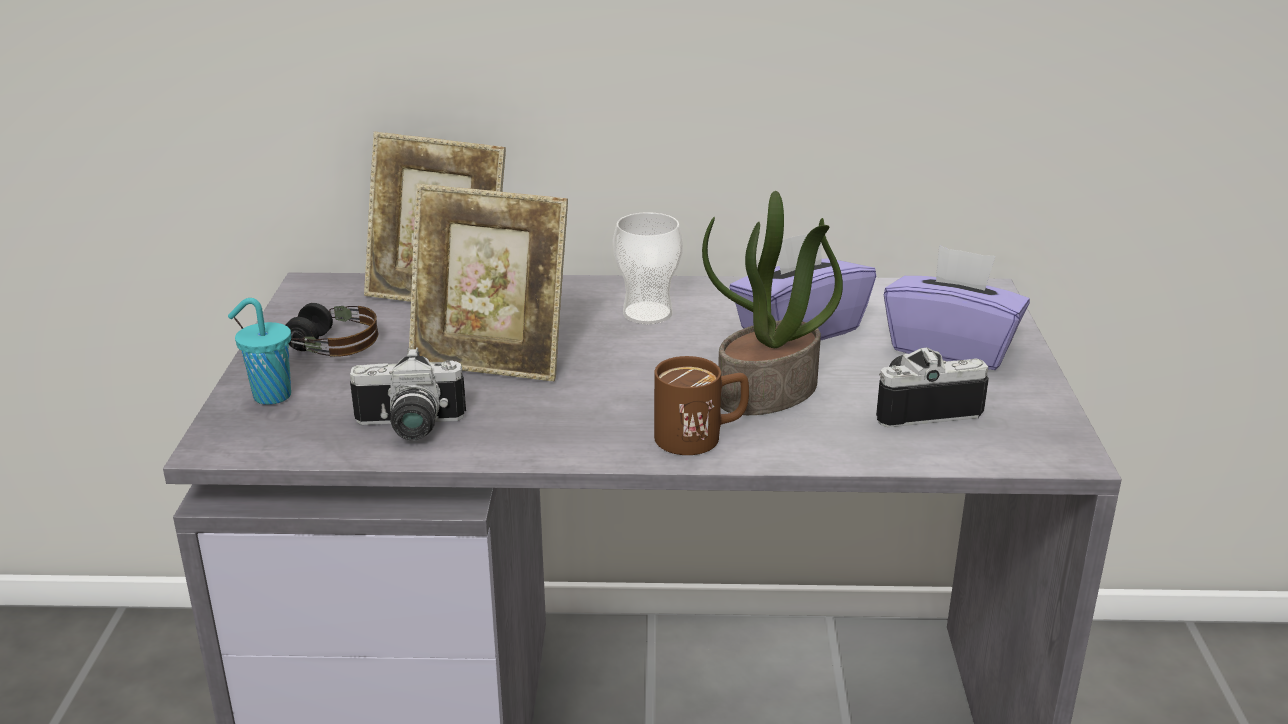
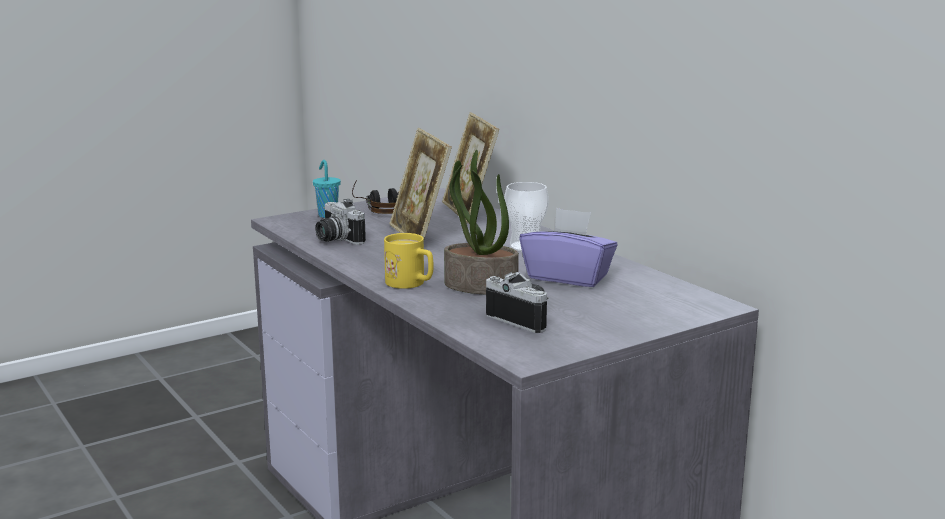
camera: 55 degrees right, 10 degrees down
brown mug [654,356,749,455] -> yellow mug [384,233,434,289]
purple tissue box [884,245,1030,370] -> none

